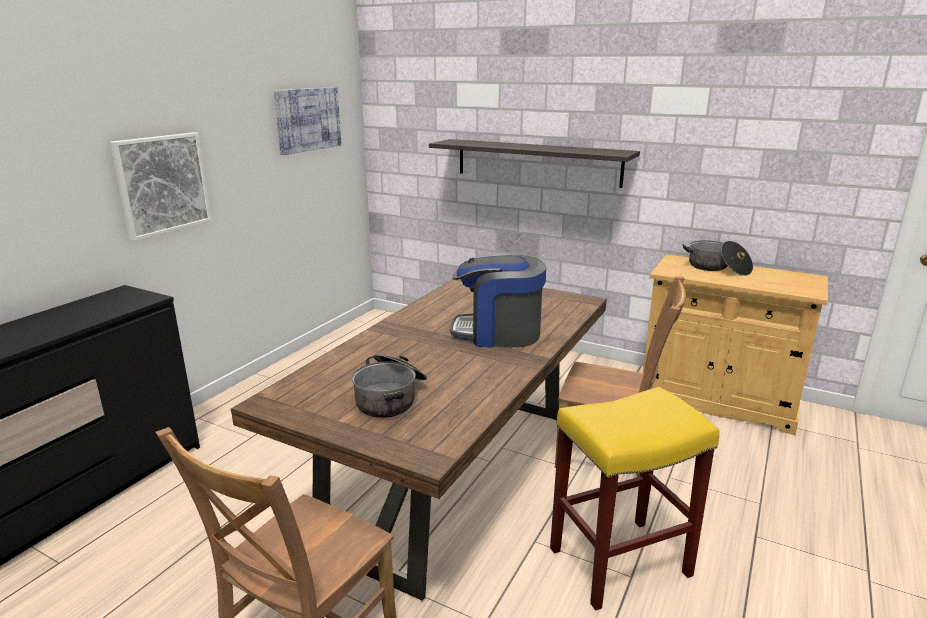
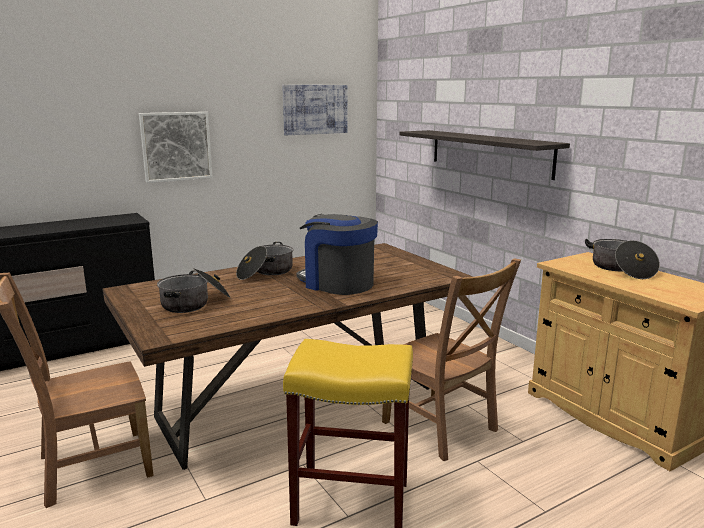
camera: 30 degrees right, 5 degrees down
none -> cooking pot [236,242,293,280]

